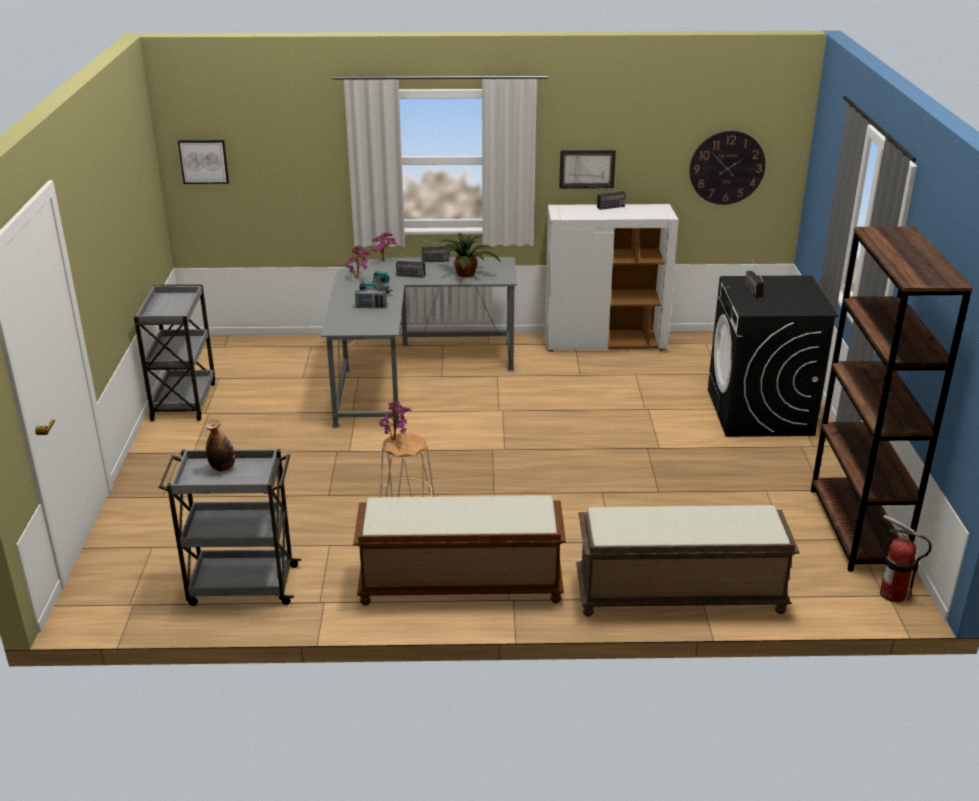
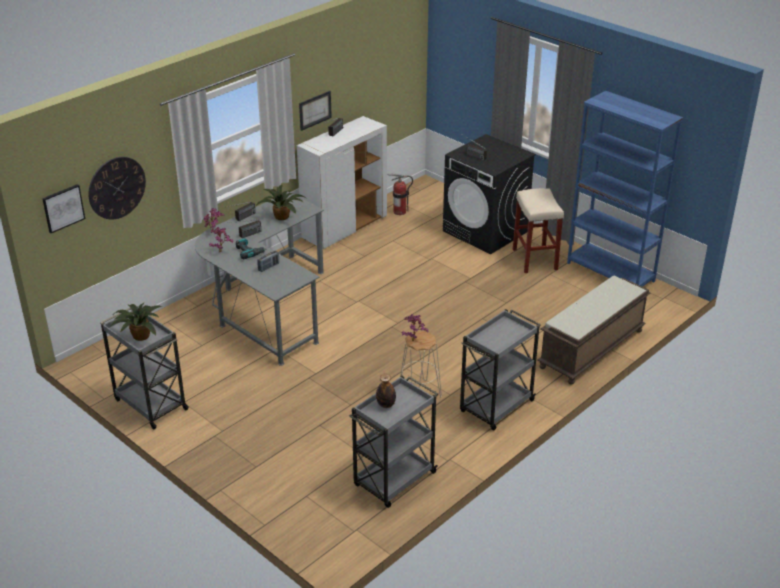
camera: 45 degrees left, 5 degrees up
brown bench [353,496,566,605] -> grey cart [460,309,541,430]
wall clock [689,131,765,205] -> wall clock moved to [88,157,146,219]
brown bookcase [811,226,973,571] -> blue bookcase [567,91,683,287]
fire extinguisher [880,514,932,602] -> fire extinguisher moved to [387,173,413,215]
none -> potted plant [111,302,162,341]
none -> beige stool [513,188,564,273]

